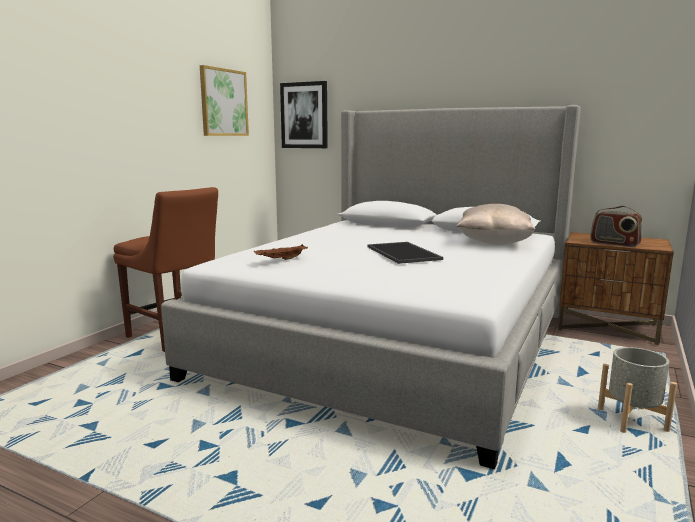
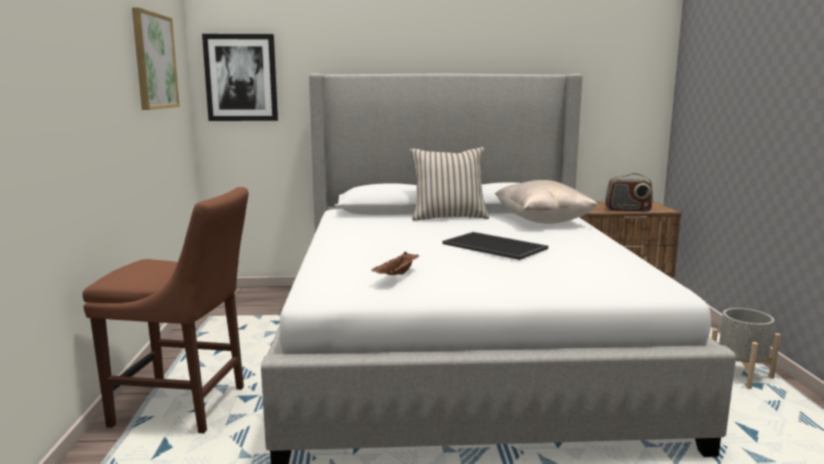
camera: 30 degrees left, 0 degrees up
none -> beige pillow [410,147,489,221]

